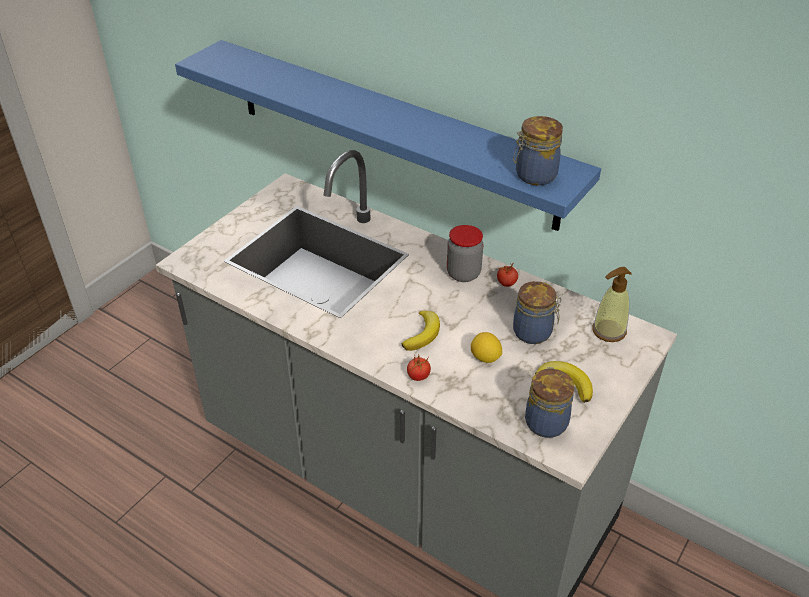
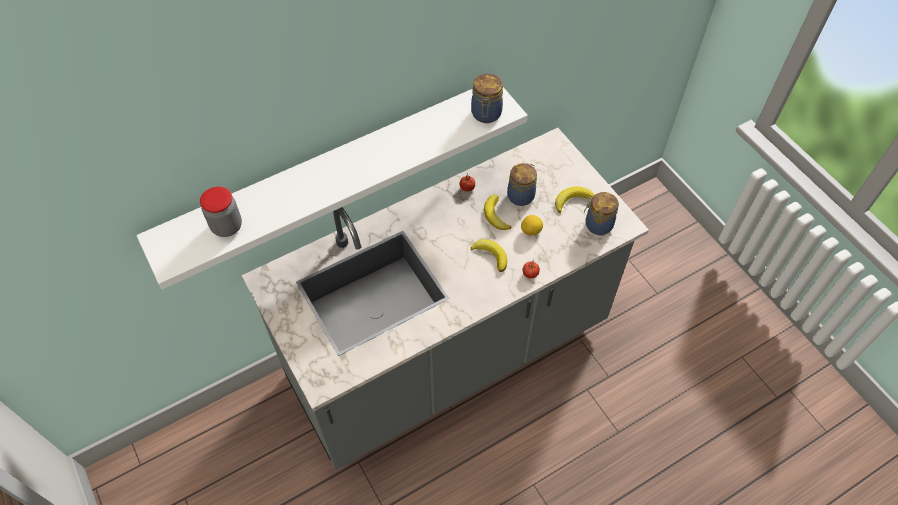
camera: 65 degrees left, 15 degrees up
blue shelf [175,40,601,231] -> white shelf [136,87,528,289]
jar [447,225,483,282] -> jar moved to [200,186,242,237]
soap dispenser [592,267,632,342] -> none
none -> banana [484,194,512,230]

